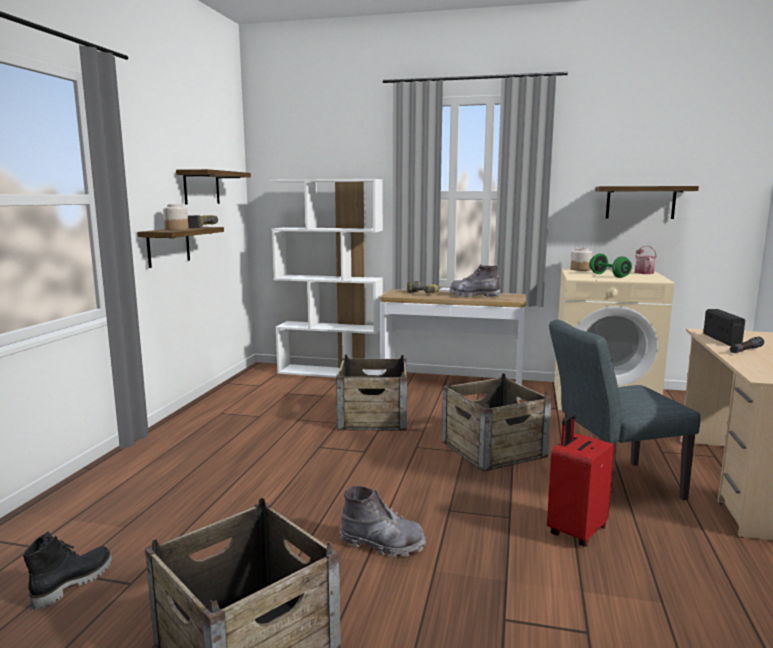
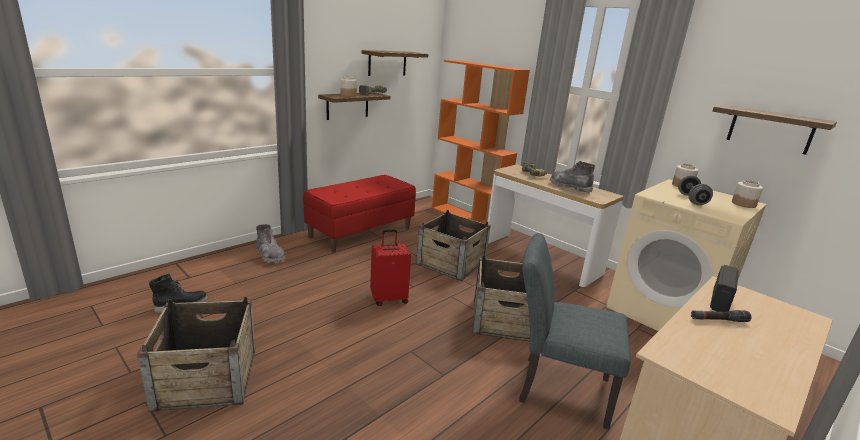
camera: 30 degrees right, 10 degrees up
white bookcase [270,179,383,378] -> orange bookcase [432,60,530,224]
grey boot [340,486,426,558] -> grey boot moved to [256,224,286,264]
red suitcase [547,414,615,547] -> red suitcase moved to [370,229,411,306]
green dumbbell [589,254,632,278] -> grey dumbbell [678,175,713,205]
watering can [635,246,657,274] -> jar [732,180,763,208]
none -> red bench [304,175,416,253]

